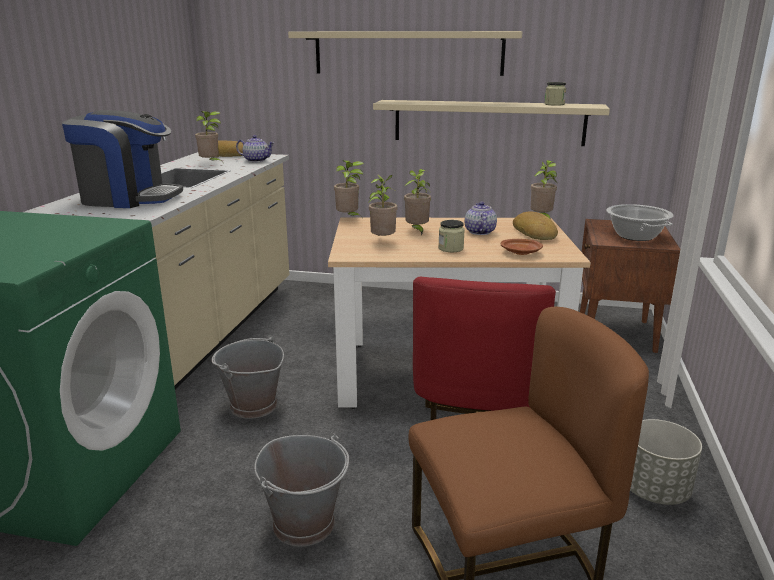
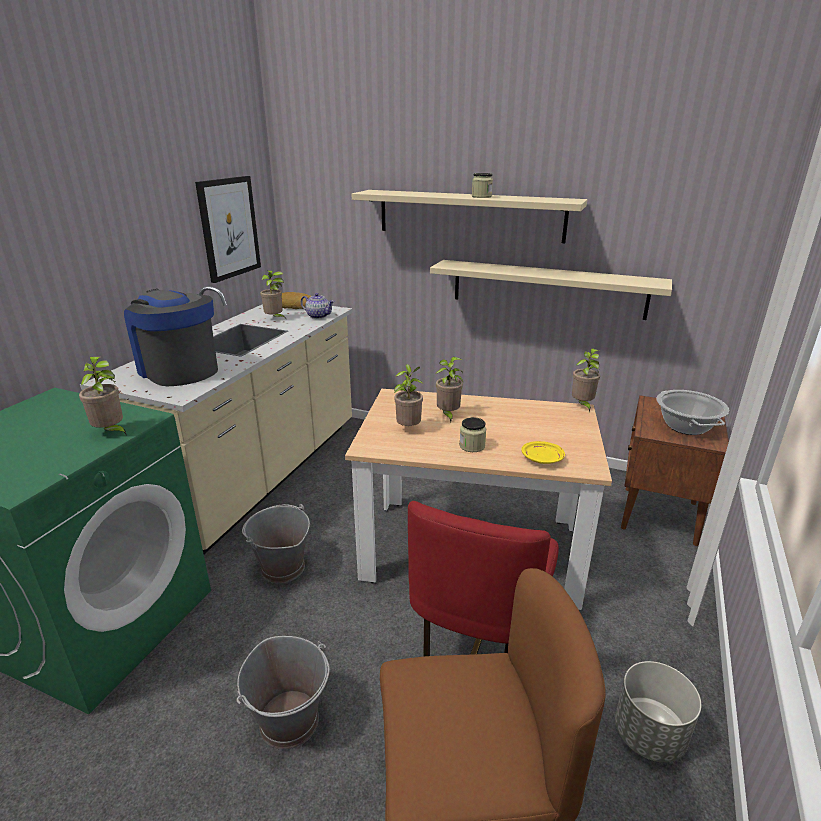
camera: 10 degrees right, 5 degrees up
coffee machine [62,110,183,208] -> coffee machine turned 150 degrees counterclockwise [124,289,218,386]
potted plant [334,160,364,217] -> potted plant moved to [79,357,127,436]
teapot [465,202,497,235] -> none
brown plate [501,239,543,255] -> yellow plate [521,441,565,464]
bread [513,212,558,240] -> none
jar [545,82,566,106] -> jar moved to [472,173,493,198]
none -> picture [195,176,261,283]

